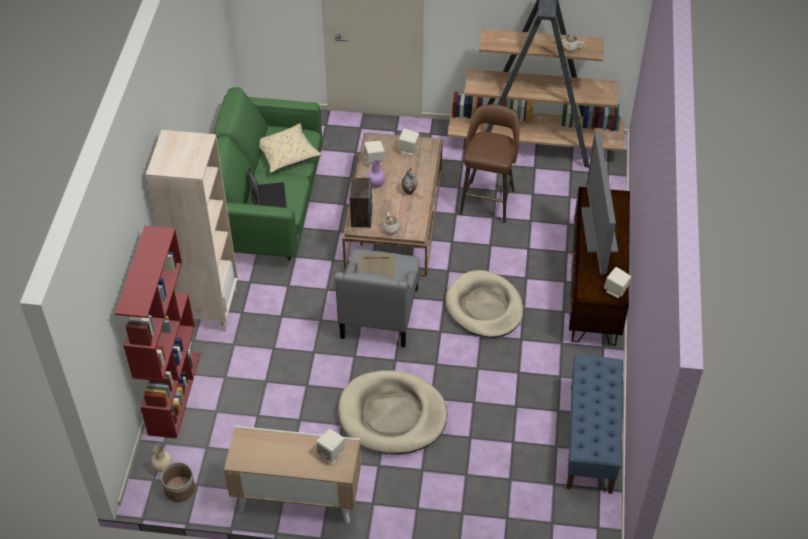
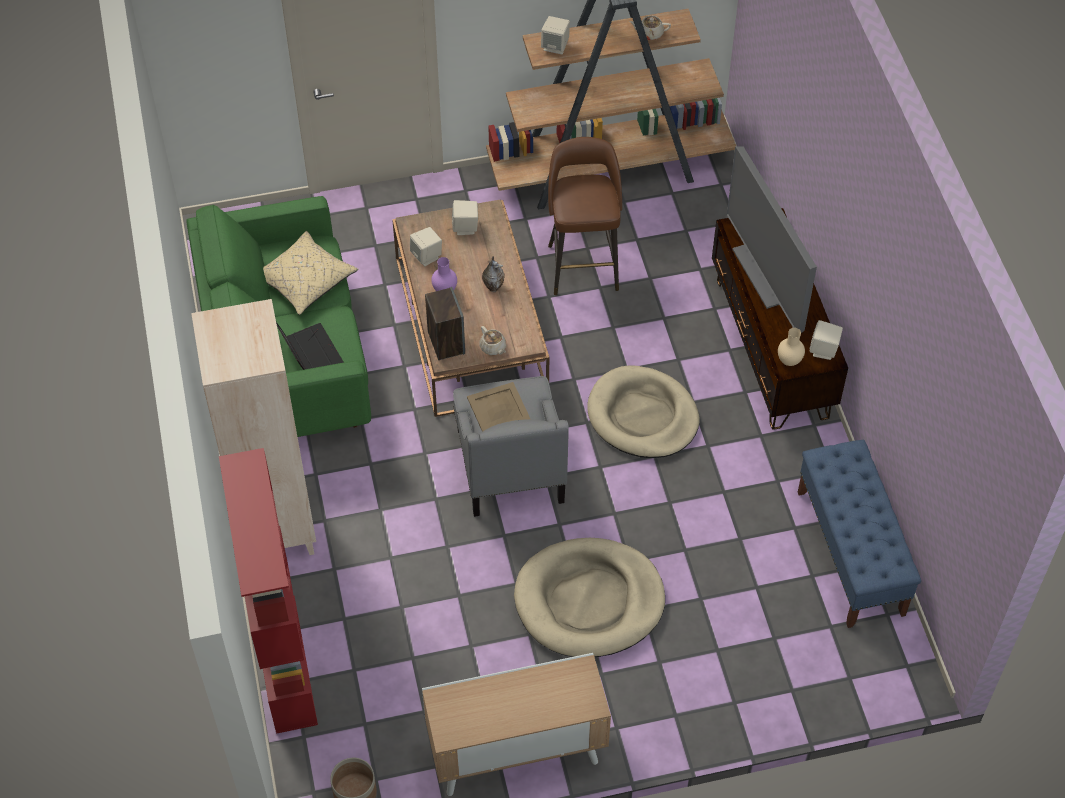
camera: 20 degrees left, 5 degrees up
beige vase [151,445,172,473] -> beige vase moved to [778,328,805,366]
beige speaker [316,429,345,463] -> beige speaker moved to [541,16,570,54]

